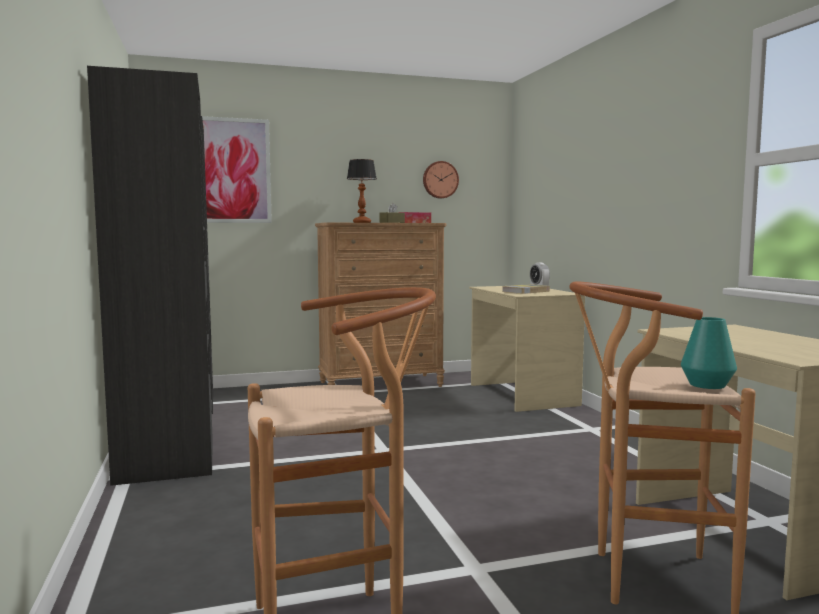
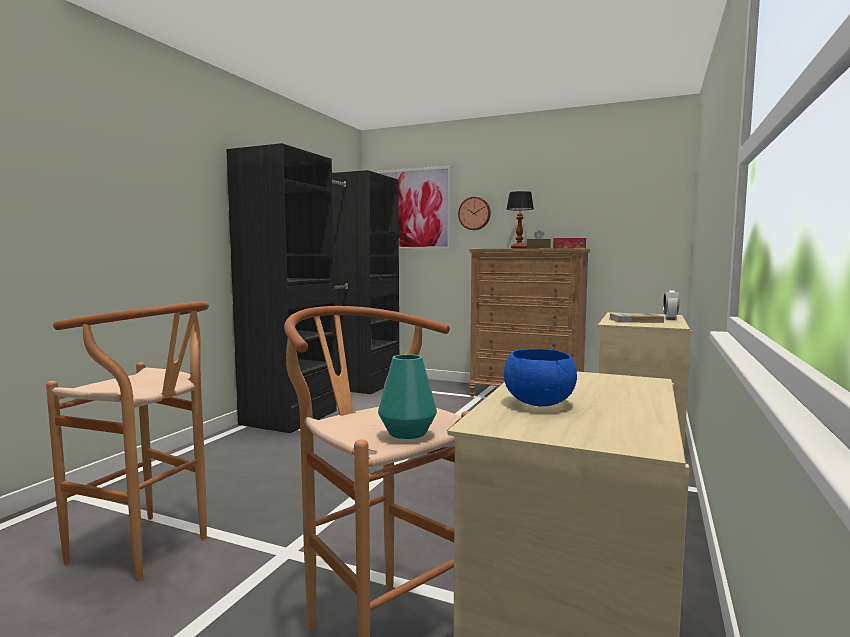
camera: 40 degrees right, 0 degrees up
wall clock [423,161,459,198] -> wall clock moved to [458,197,491,230]
none -> blue bowl [504,349,577,406]

